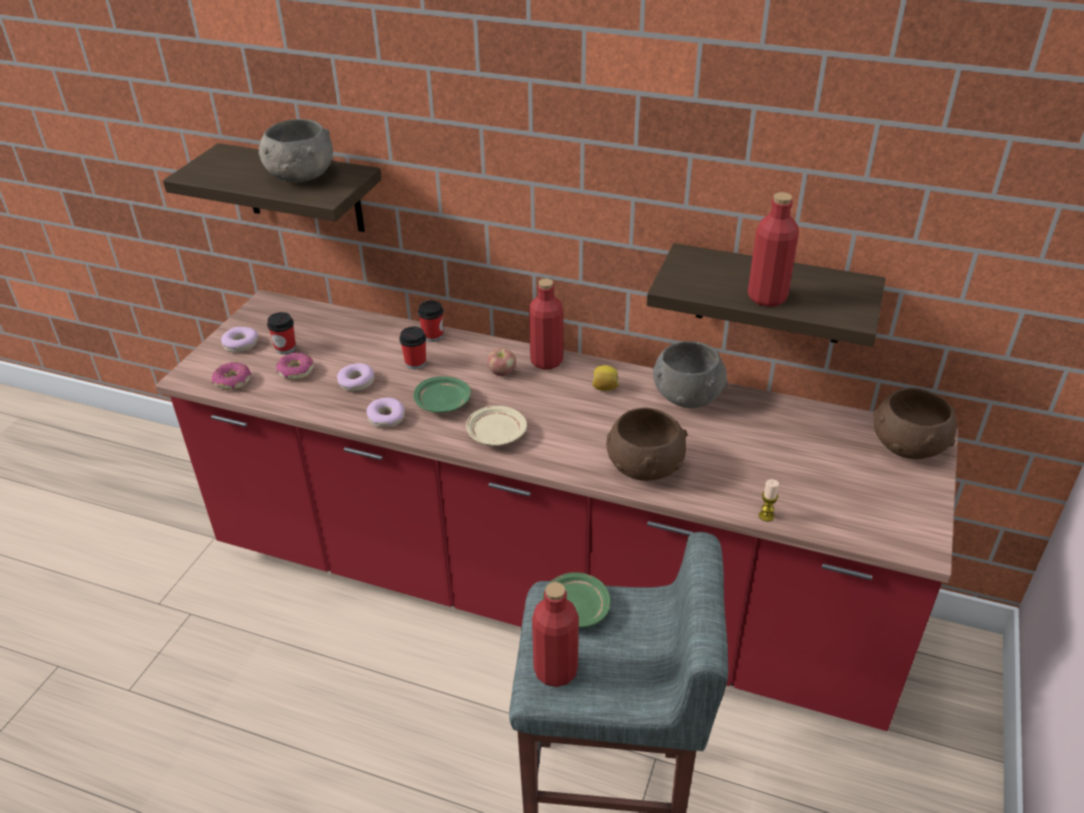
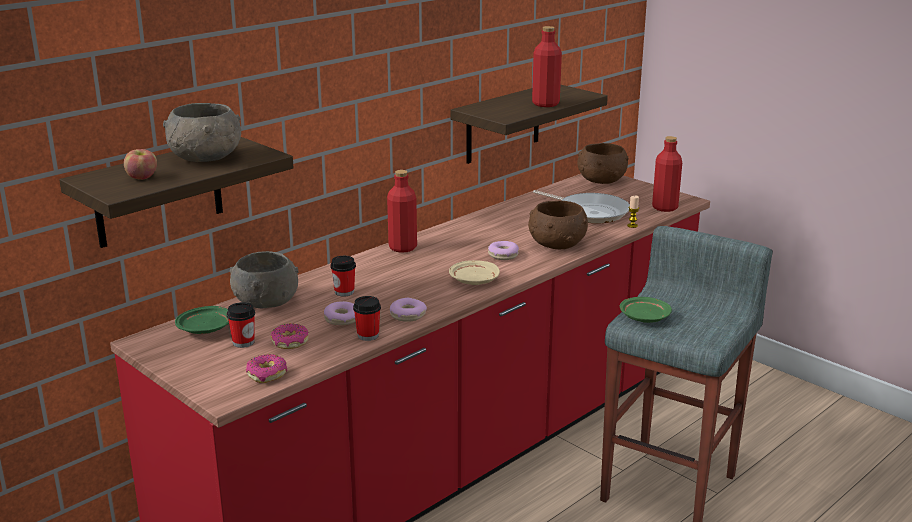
camera: 65 degrees left, 15 degrees down
donut [221,327,258,352] -> donut moved to [488,241,519,260]
green plate [413,376,471,413] -> green plate moved to [175,306,229,334]
cup [418,300,444,342] -> cup moved to [353,296,381,341]
apple [487,348,516,376] -> apple moved to [124,149,157,180]
red bottle [532,582,579,687] -> red bottle moved to [652,136,682,212]
lemon [592,365,619,391] -> none
grey bowl [653,341,728,408] -> grey bowl moved to [230,251,299,308]
none -> frying pan [533,190,630,223]

